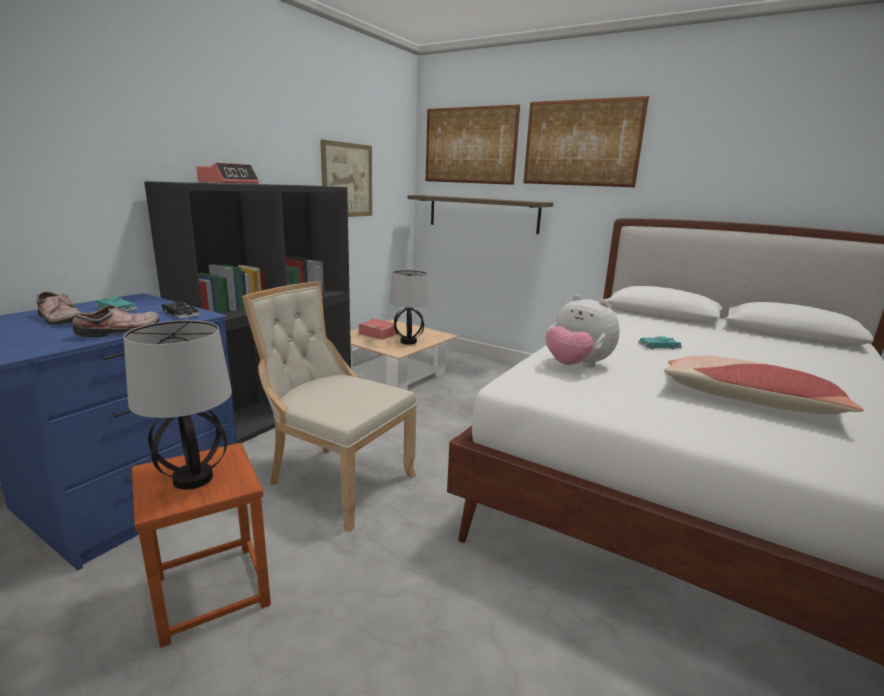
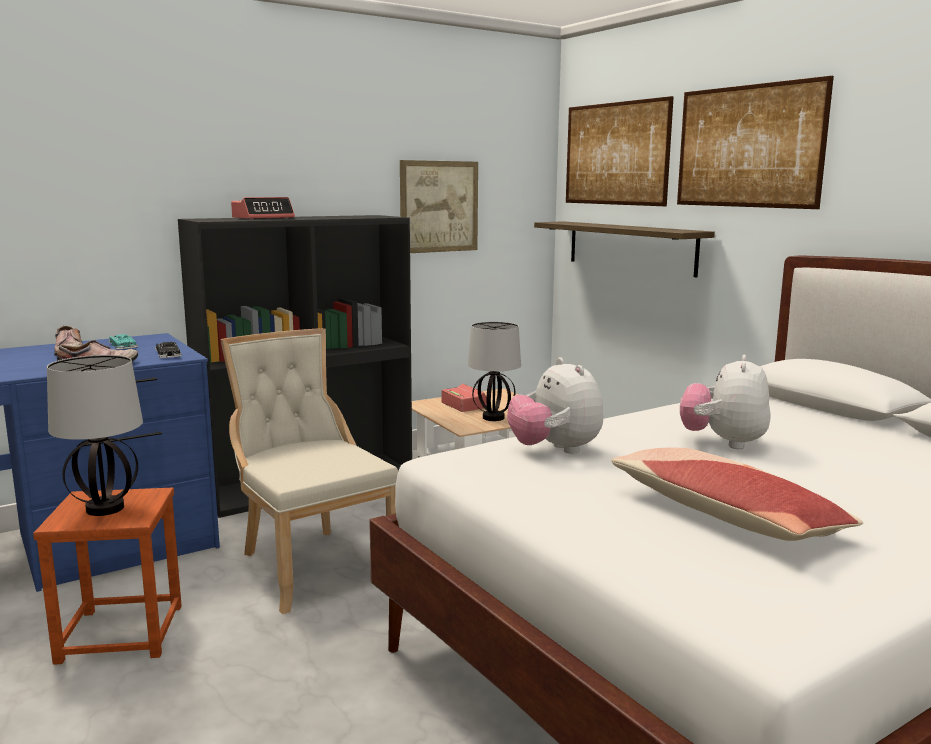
camera: 25 degrees right, 5 degrees down
turquoise toy car [638,336,682,349] -> plush toy [680,355,770,449]

